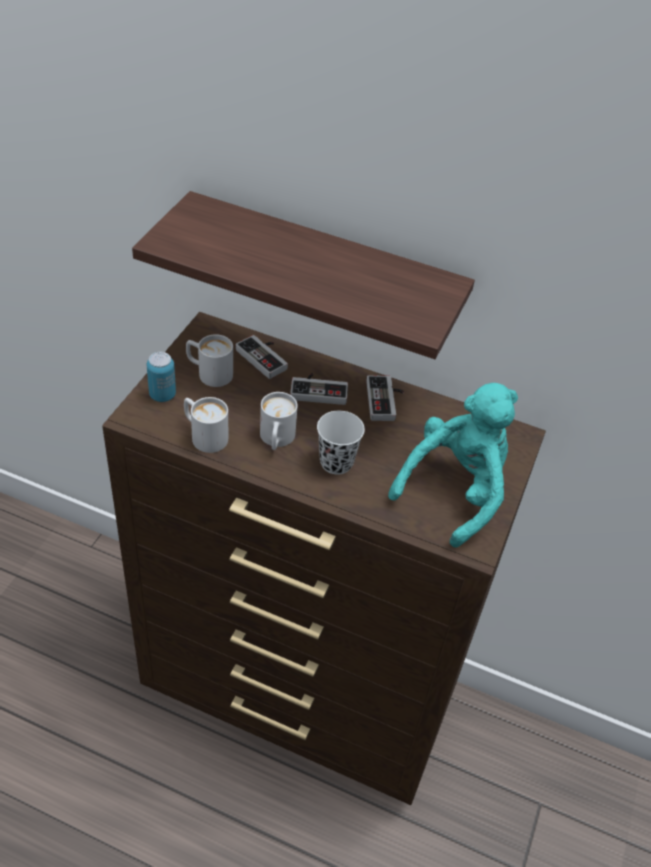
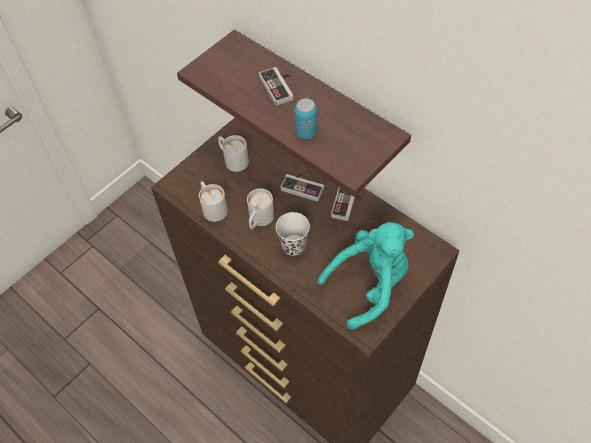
camera: 25 degrees right, 10 degrees up
can [147,352,176,402] -> can moved to [295,98,317,139]
game controller [236,335,288,379] -> game controller moved to [259,67,294,106]

